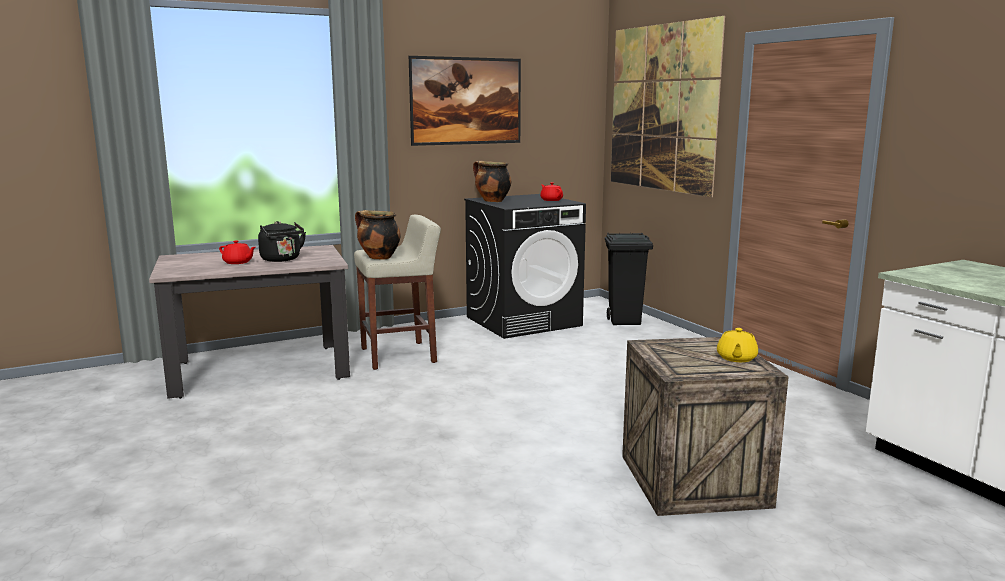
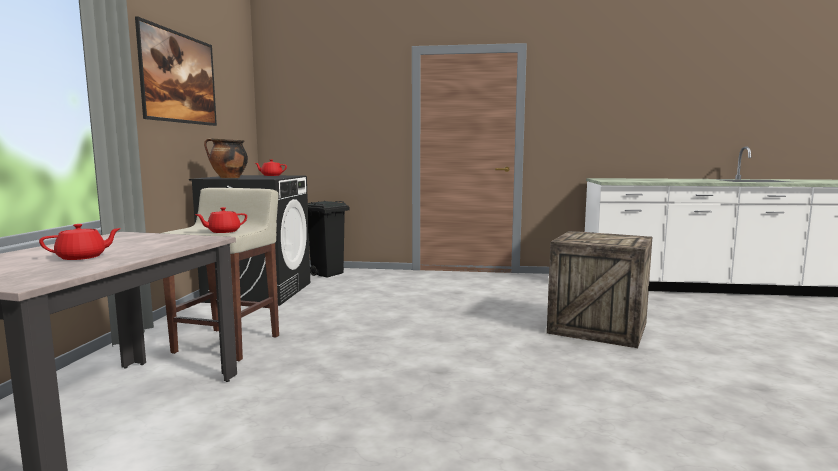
camera: 55 degrees left, 5 degrees down
black kettle [258,221,306,262] -> none
cooking pot [355,210,401,259] -> red teapot [195,207,247,233]
picture [611,16,725,197] -> none
yellow teapot [717,328,758,362] -> none

